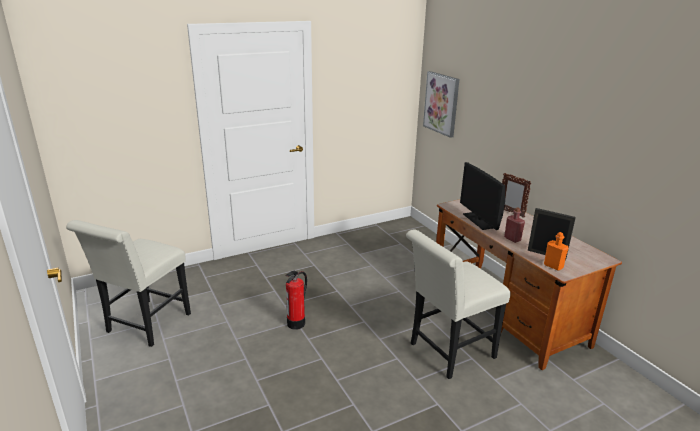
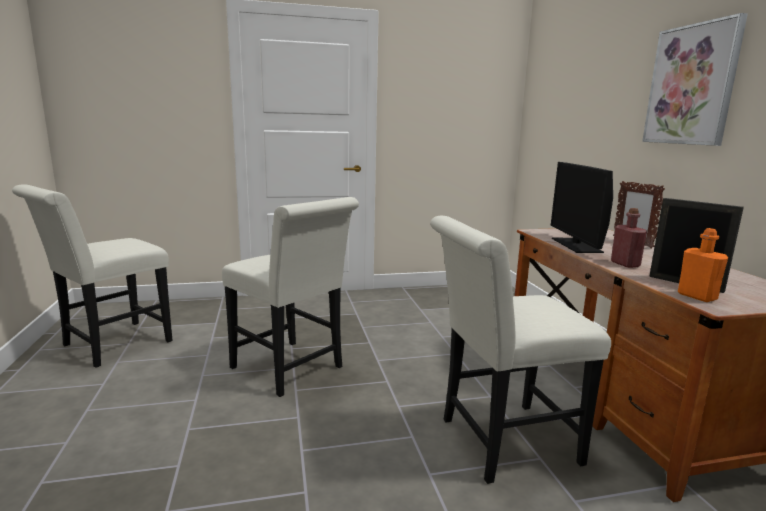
camera: 15 degrees right, 10 degrees down
fire extinguisher [285,271,307,330] -> white chair [222,197,359,397]
picture [423,71,459,138] -> picture moved to [642,13,748,146]

